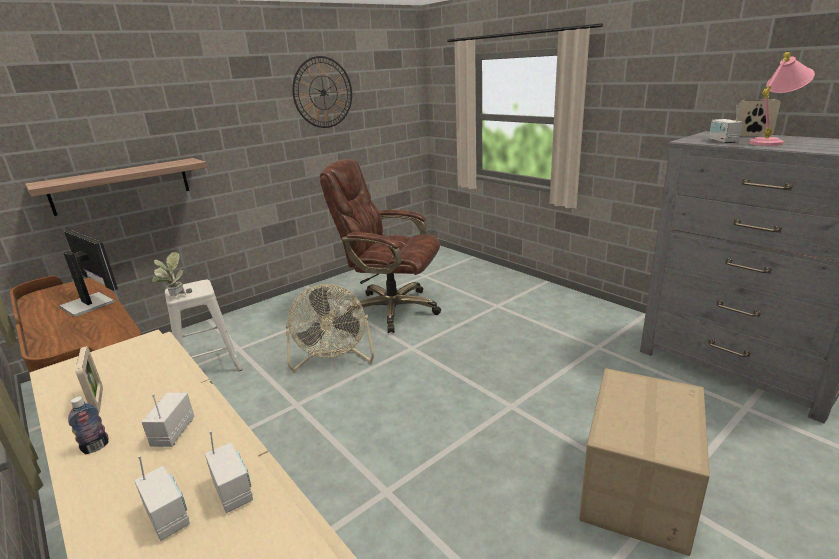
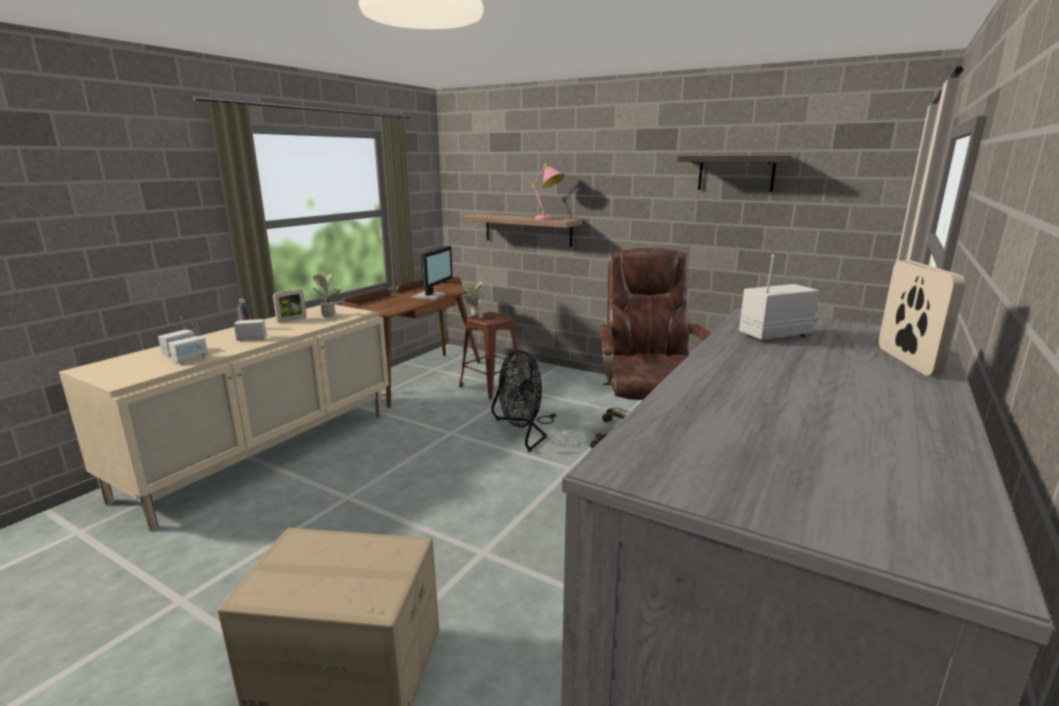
camera: 70 degrees right, 5 degrees down
white stool [165,280,242,371] -> brown stool [459,312,521,399]
beige fan [286,284,374,373] -> black fan [491,350,557,452]
wall clock [292,56,352,128] -> shelf [677,156,791,192]
pink table lamp [749,52,815,146] -> pink table lamp moved to [532,163,565,220]
none -> potted plant [312,274,342,317]

